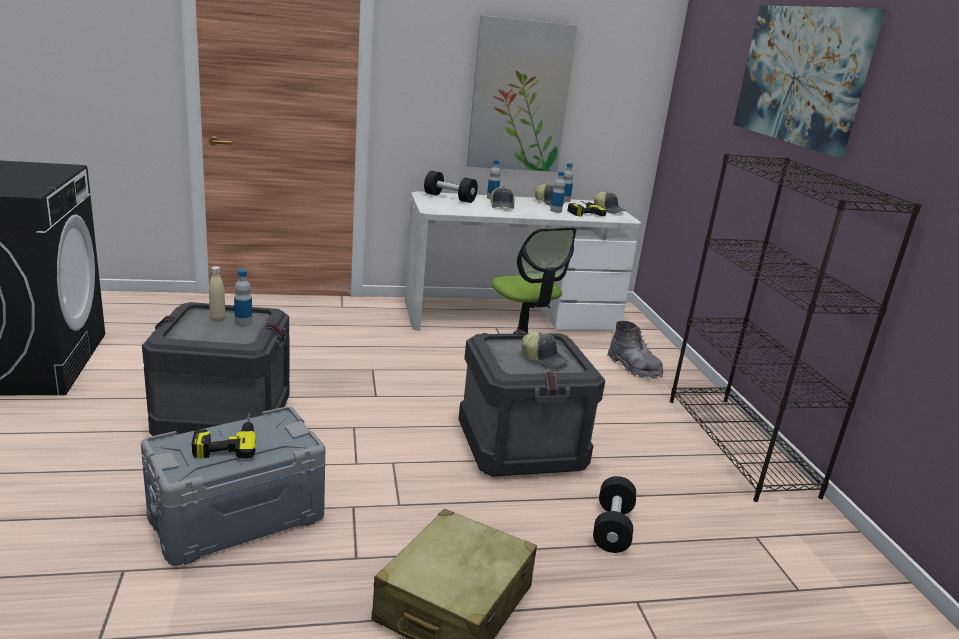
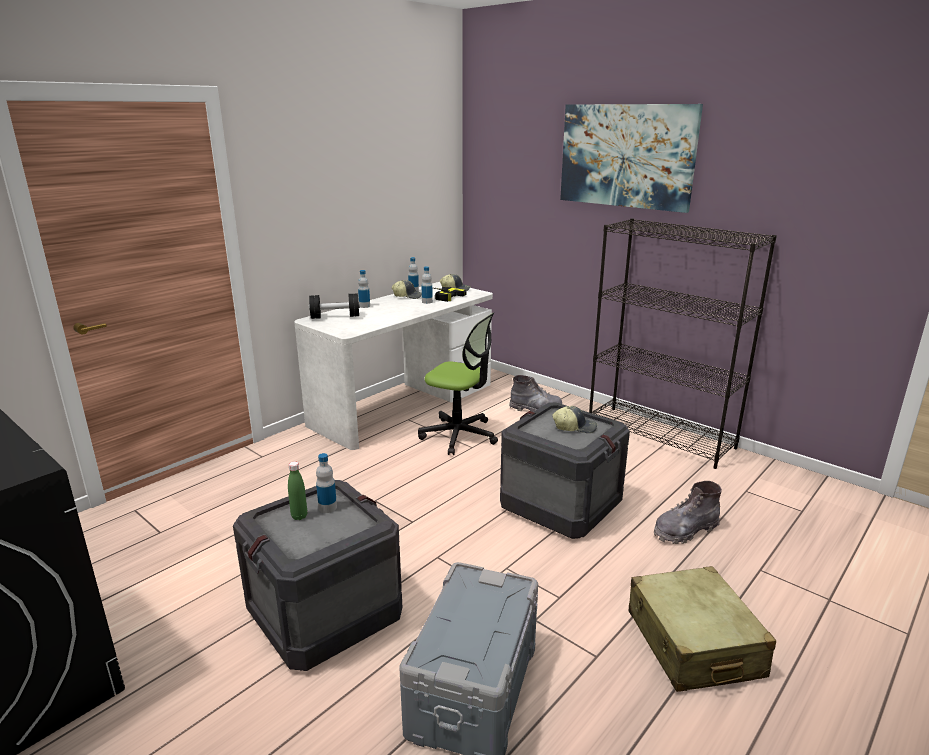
camera: 35 degrees left, 0 degrees up
power drill [192,411,256,459] -> none
beige bottle [209,266,225,322] -> green bottle [288,461,307,520]
picture [467,15,578,172] -> none
cap [490,186,515,209] -> none
black dumbbell [593,476,636,553] -> grey boot [654,481,722,544]

